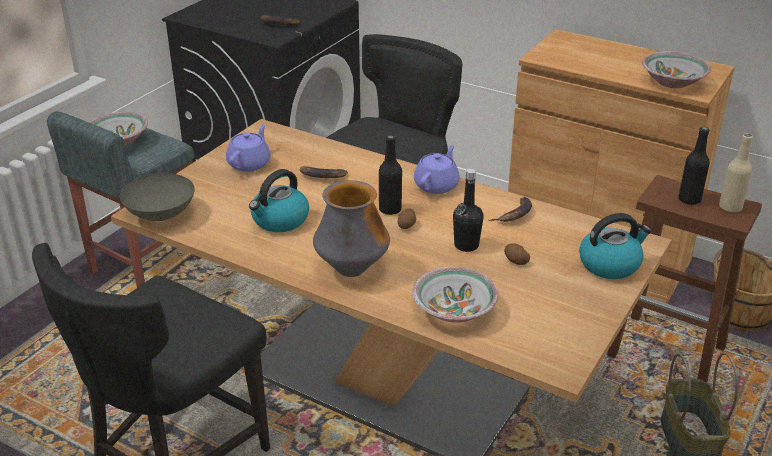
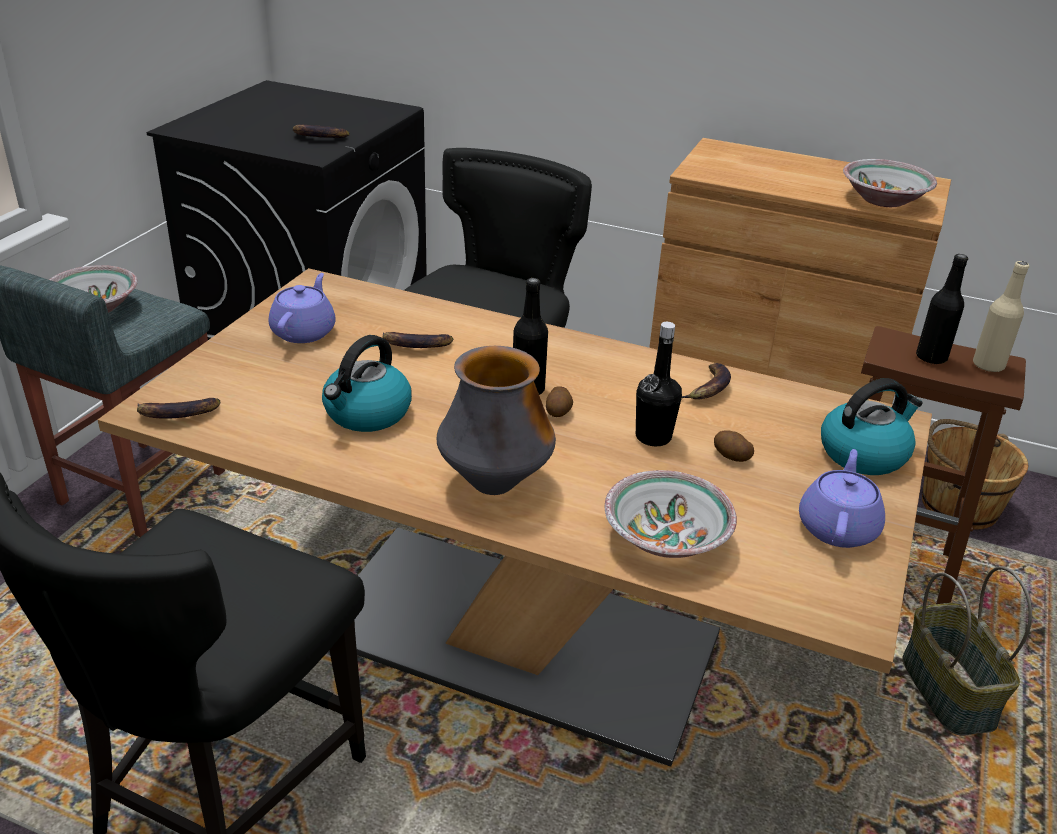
camera: 10 degrees left, 0 degrees up
grey bowl [120,173,195,221] -> banana [137,398,221,419]
purple teapot [414,145,460,194] -> purple teapot moved to [799,449,885,548]

